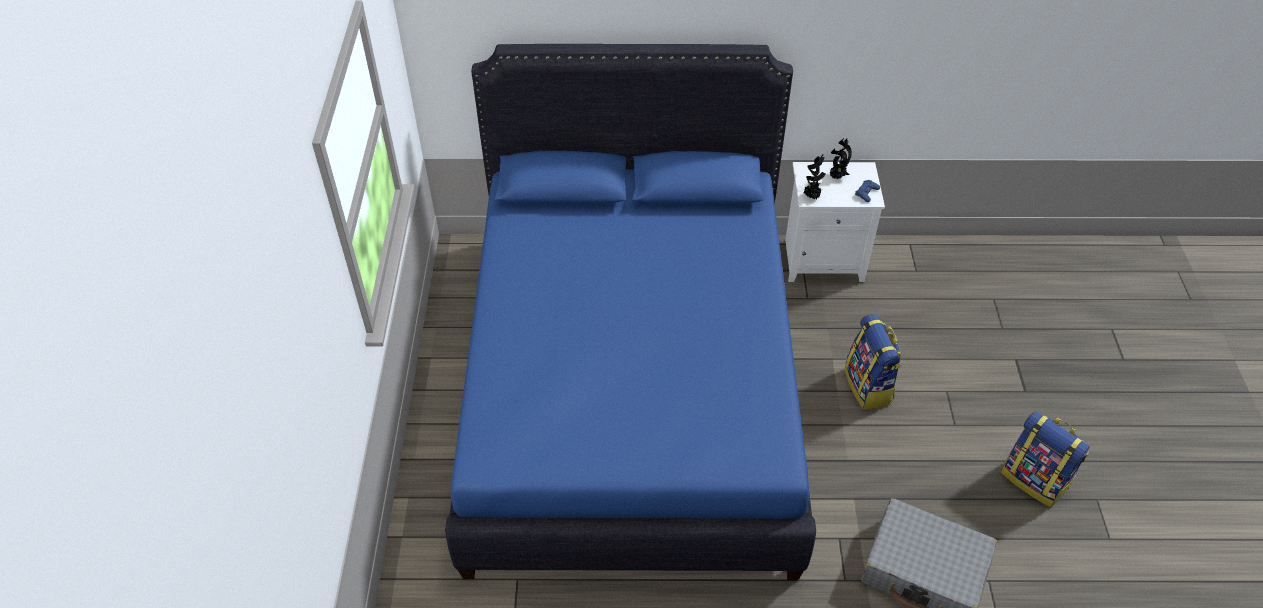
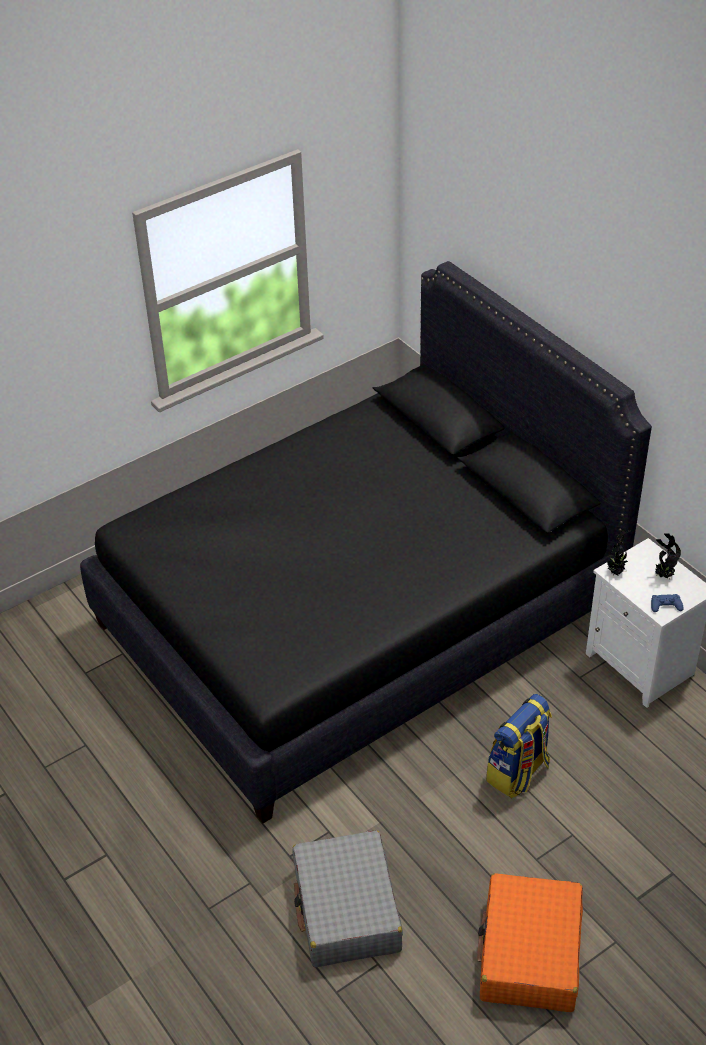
camera: 55 degrees right, 5 degrees down
blue bed [445,44,816,580] -> black bed [80,261,652,823]
backpack [1001,411,1090,507] -> orange suitcase [477,873,583,1012]

